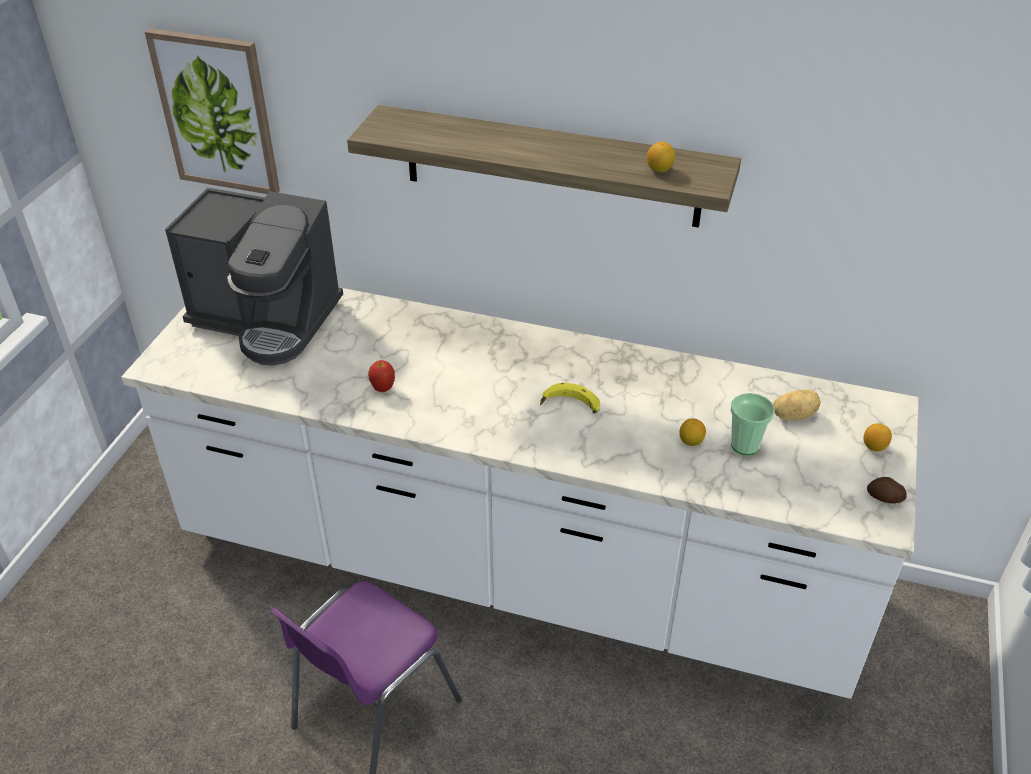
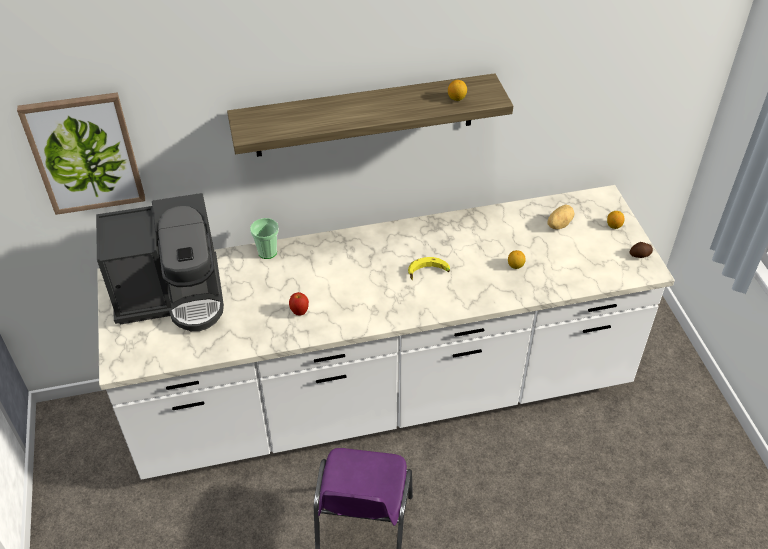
camera: 30 degrees left, 5 degrees up
cup [731,393,775,455] -> cup moved to [250,218,279,259]

